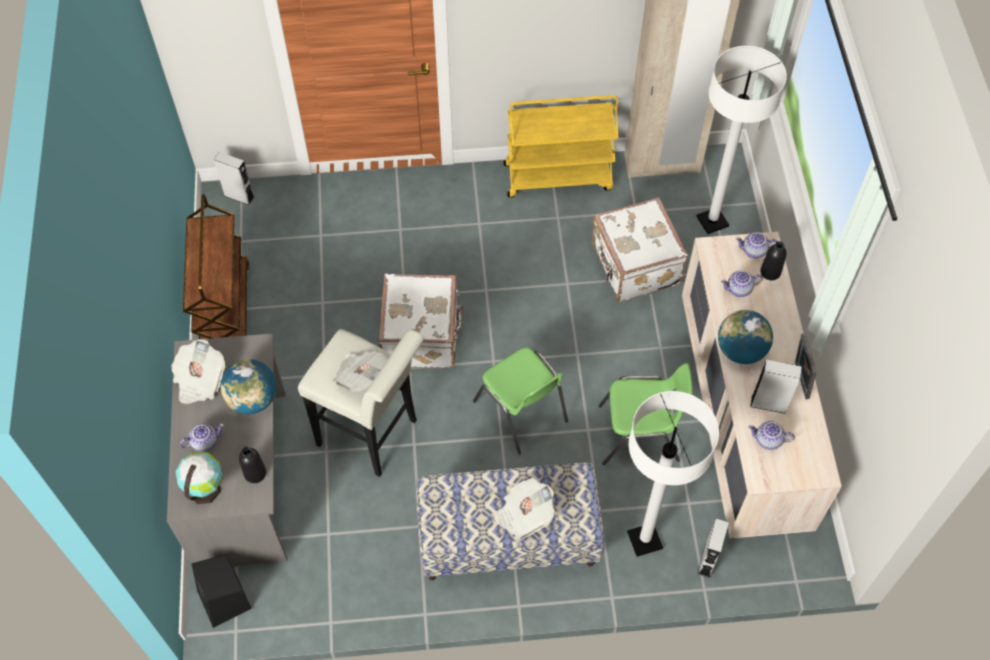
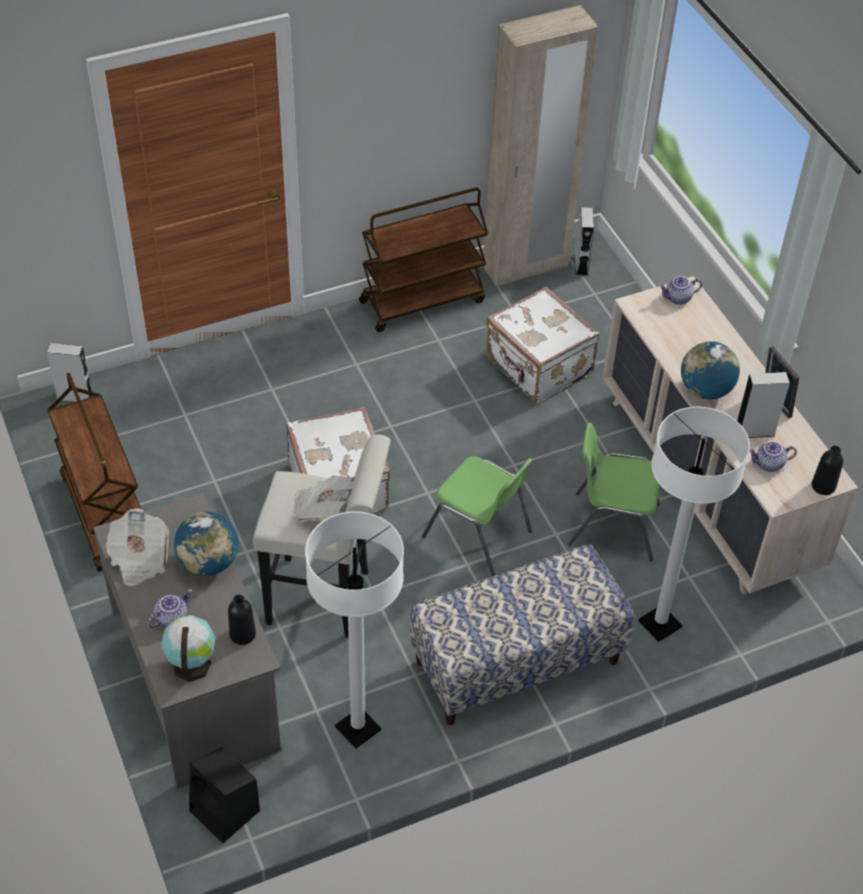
camera: 20 degrees left, 10 degrees down
newspaper [494,478,555,540] -> none
yellow cart [503,95,618,198] -> brown cart [359,187,489,332]
green chair [599,363,693,465] -> green chair turned 150 degrees counterclockwise [568,423,660,561]
white floor lamp [696,46,787,234] -> white floor lamp moved to [305,512,404,748]
grey speaker [697,518,729,578] -> grey speaker moved to [574,207,594,276]
teapot [721,270,763,297] -> none
black bottle [760,241,787,281] -> black bottle moved to [812,446,843,495]

